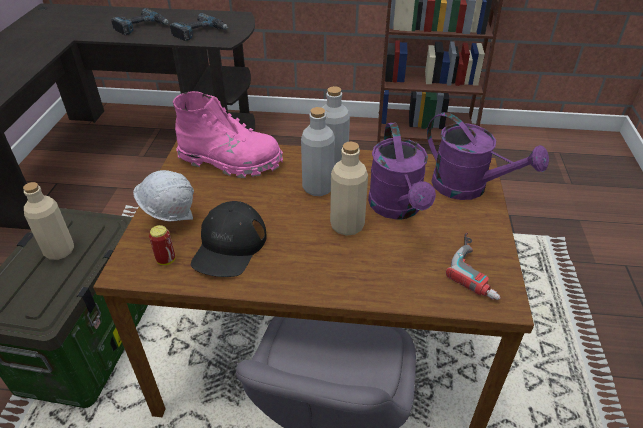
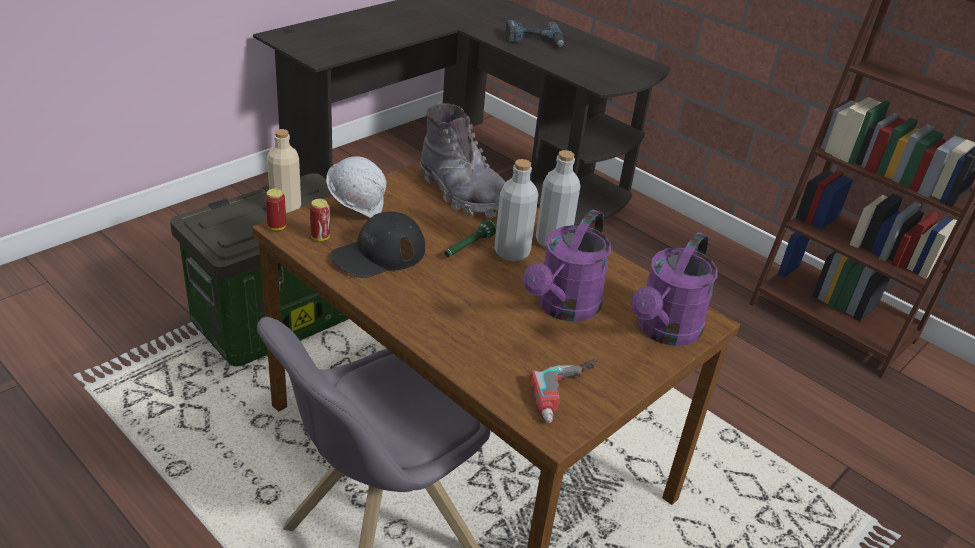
camera: 35 degrees right, 5 degrees down
power drill [170,13,228,41] -> none
pink boot [173,91,283,178] -> grey boot [420,103,505,217]
beige bottle [330,142,368,236] -> none
purple watering can [427,112,549,200] -> purple watering can turned 45 degrees clockwise [631,232,717,346]
none -> can [265,188,286,231]
none -> green flashlight [444,220,496,257]

